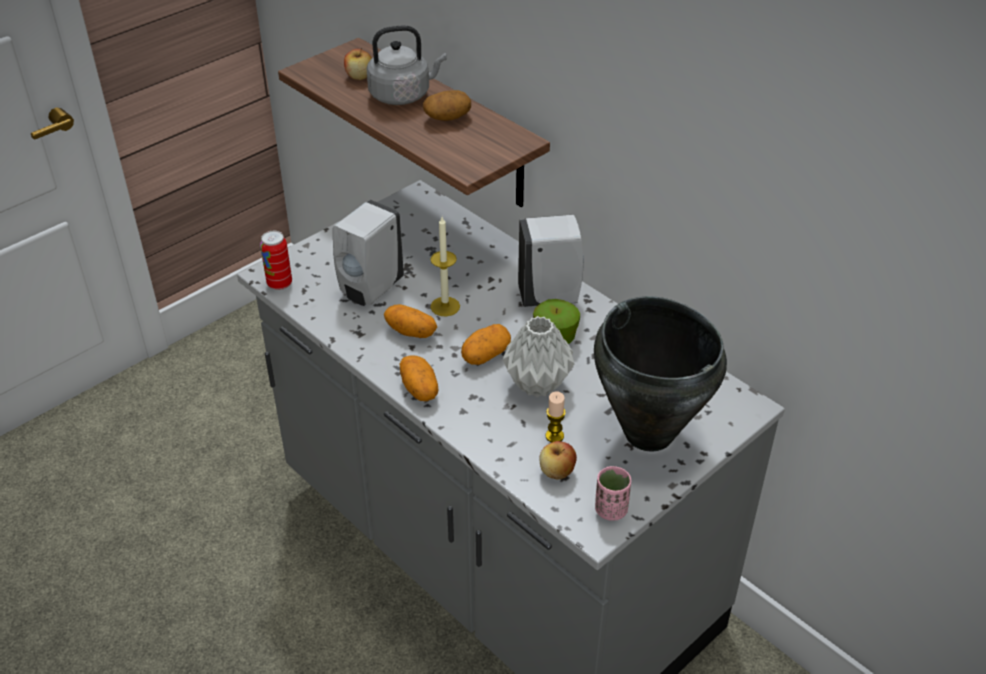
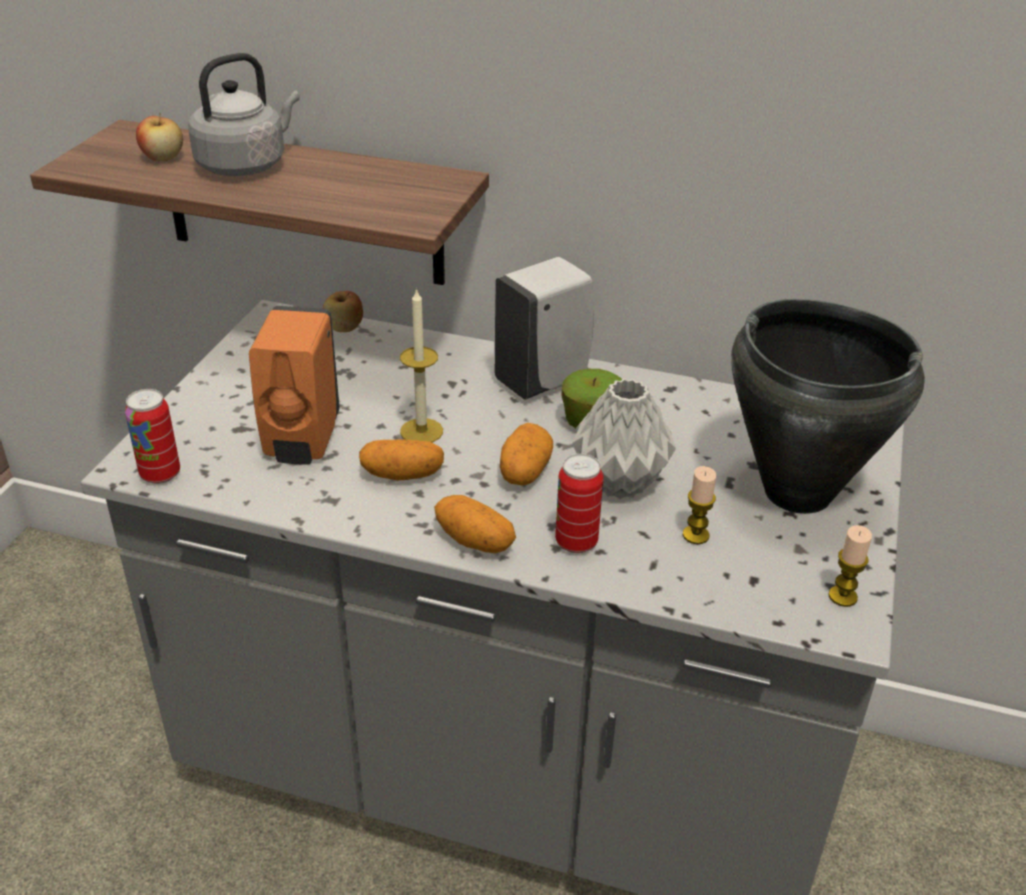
camera: 30 degrees left, 5 degrees down
white soap dispenser [333,200,404,306] -> orange soap dispenser [249,306,340,465]
potato [423,90,471,121] -> none
apple [539,441,577,479] -> apple moved to [323,291,363,332]
pink cup [595,466,631,521] -> candle [828,525,872,607]
none -> can [555,454,603,553]

